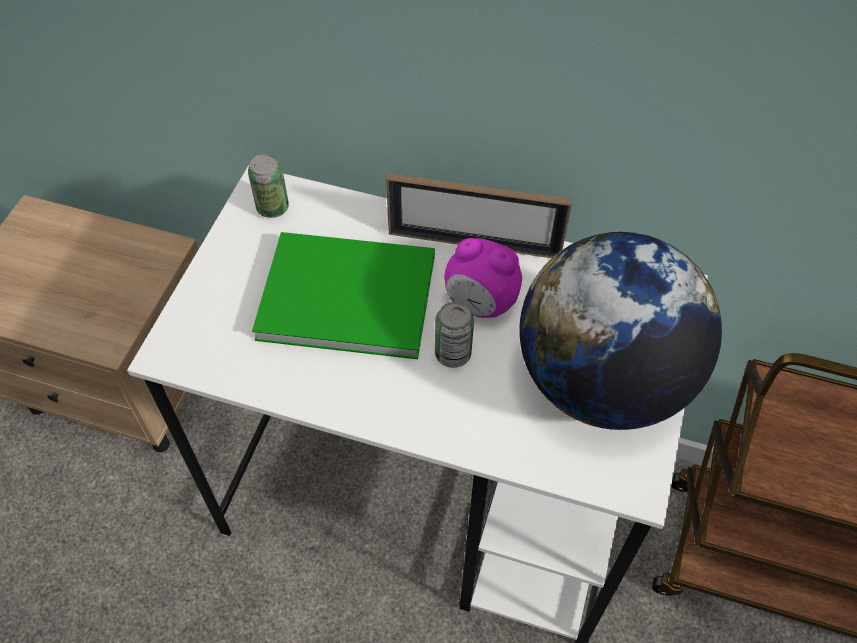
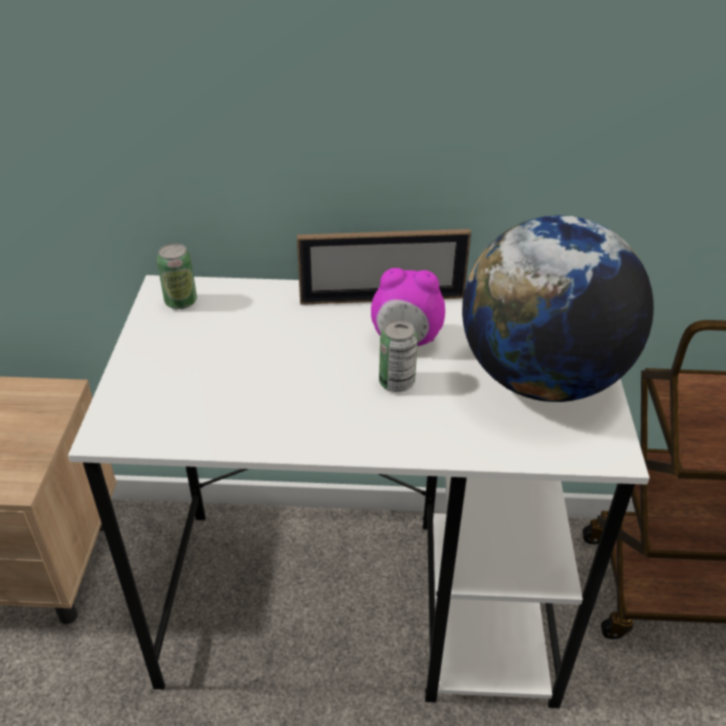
camera: 15 degrees left, 15 degrees down
green book [252,232,435,359] -> none

